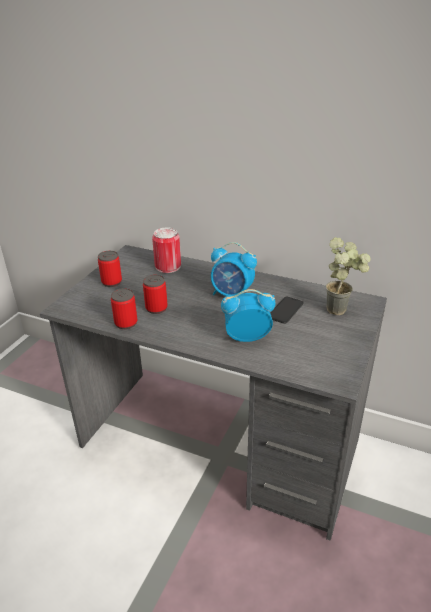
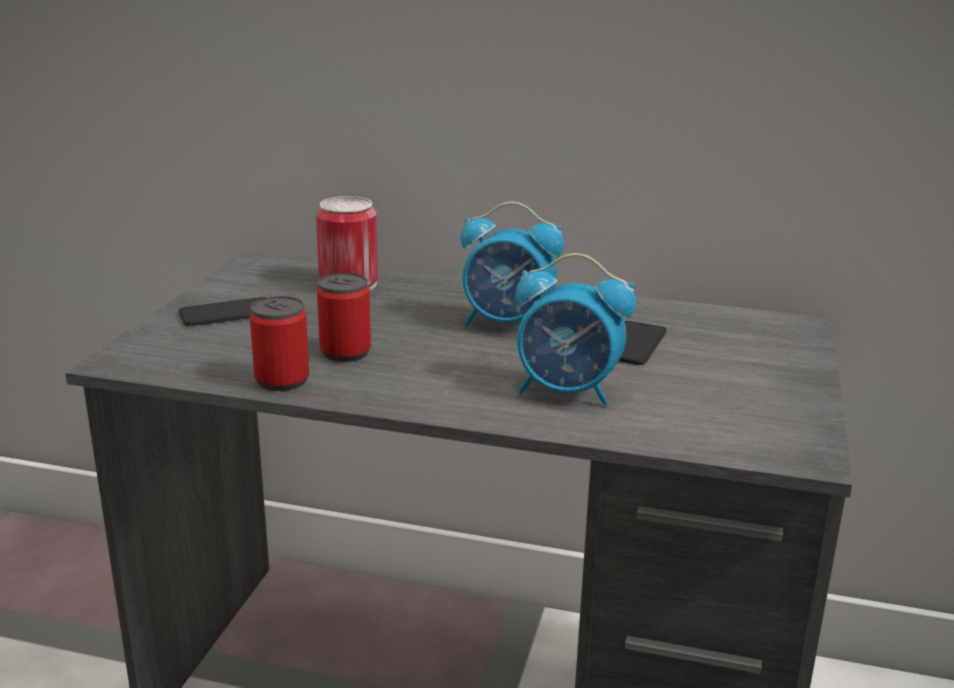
camera: 10 degrees left, 10 degrees down
can [98,251,122,287] -> phone [179,297,267,326]
alarm clock [221,289,276,342] -> alarm clock turned 150 degrees counterclockwise [516,253,636,406]
potted plant [326,237,371,315] -> none

